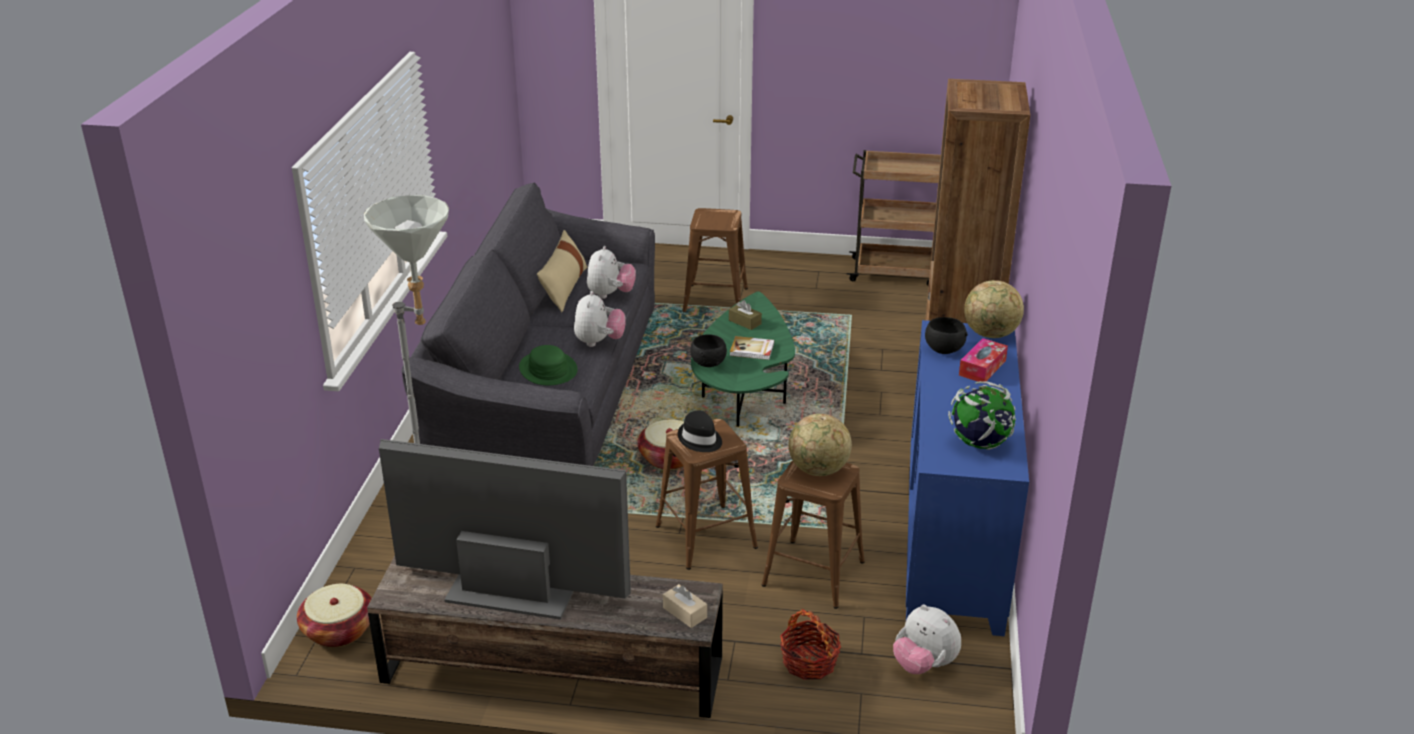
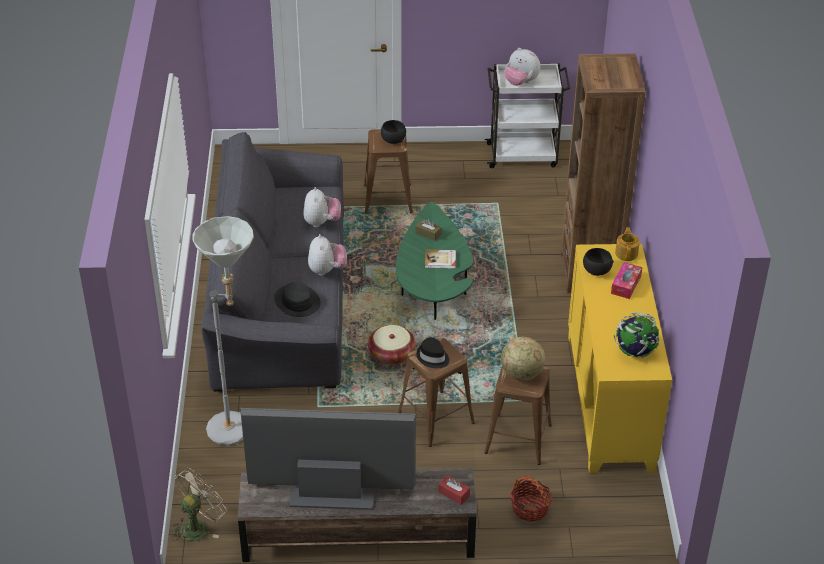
camera: 10 degrees left, 10 degrees up
basket [297,584,372,647] -> beige fan [172,468,227,542]
green hat [519,345,578,385] -> black hat [274,282,321,317]
beige pillow [537,230,587,312] -> none
beige tissue box [663,584,707,628] -> red tissue box [438,475,470,505]
black bowl [690,334,727,367] -> black bowl moved to [381,120,406,144]
brown cart [847,150,941,286] -> white cart [484,63,570,168]
plush toy [893,605,961,674] -> plush toy moved to [504,48,541,86]
blue cabinet [906,320,1029,636] -> yellow cabinet [568,244,672,473]
globe [964,280,1024,338] -> teapot [615,227,640,261]

